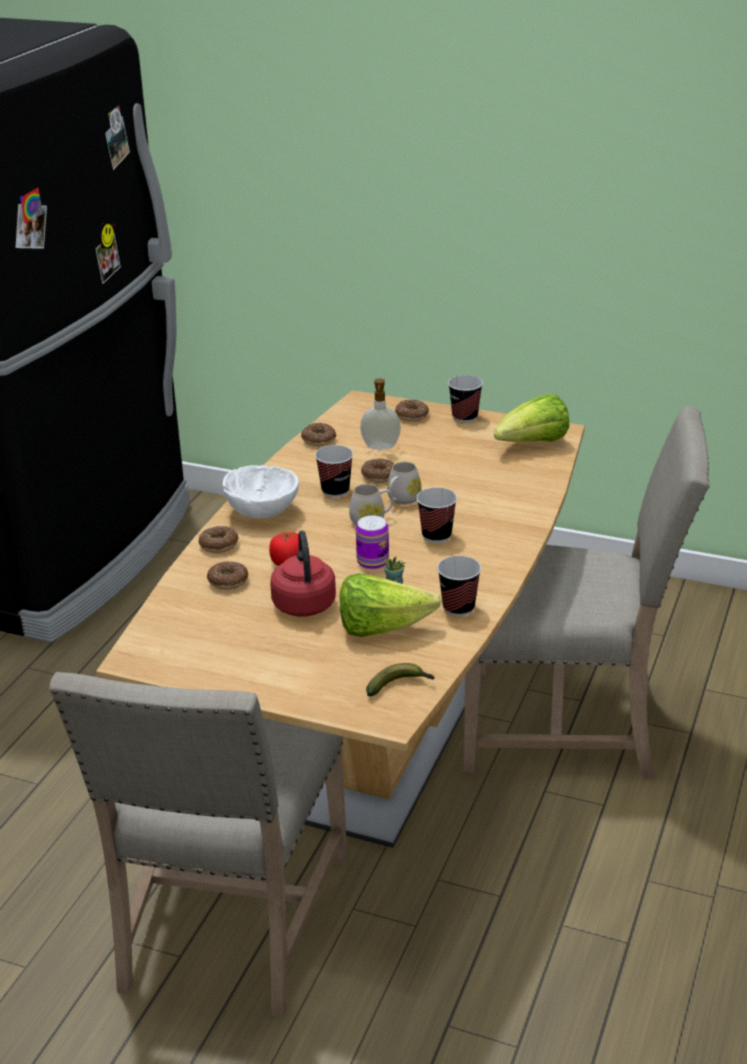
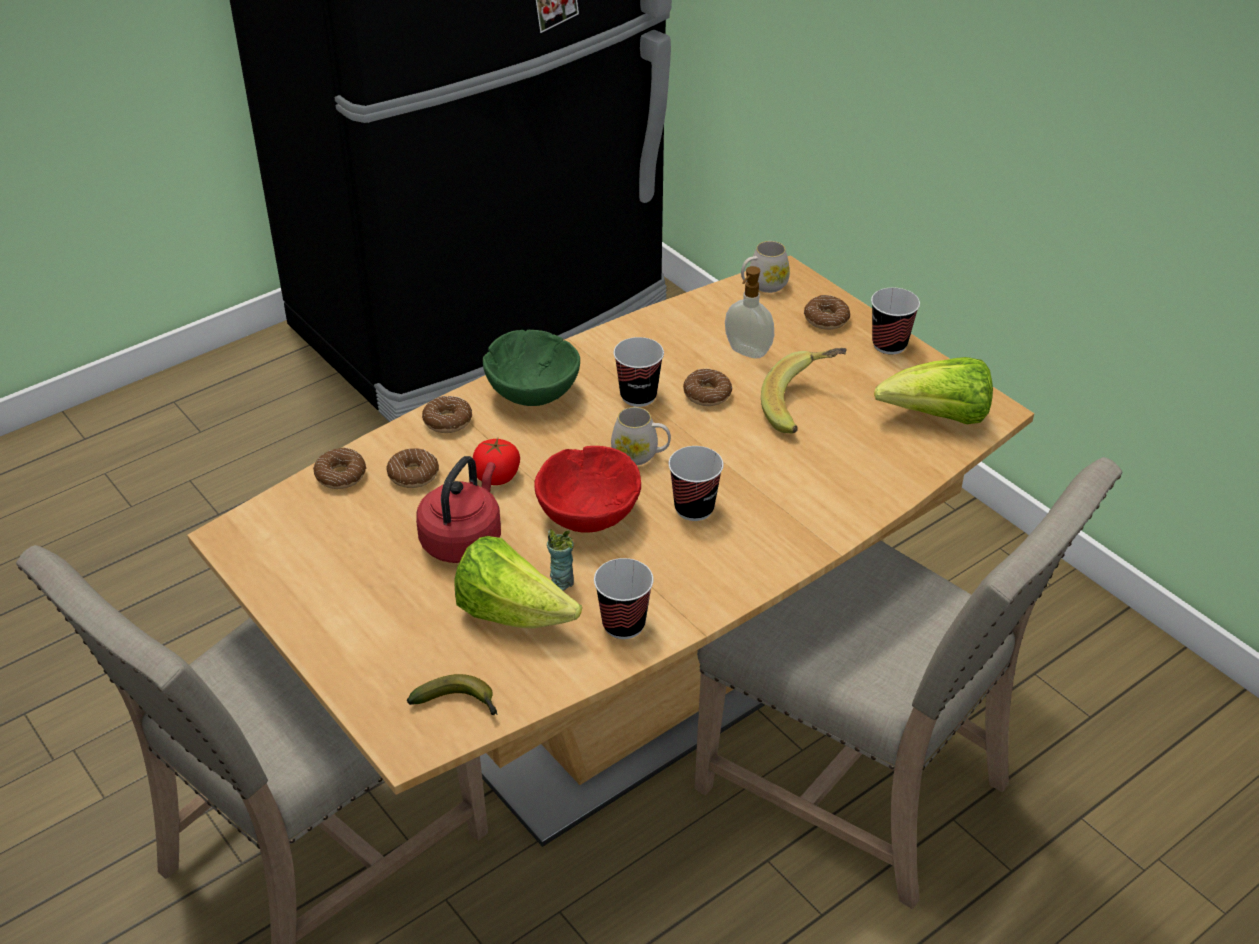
camera: 30 degrees right, 10 degrees up
white bowl [223,465,299,518] -> green bowl [483,330,580,406]
donut [301,423,336,446] -> donut moved to [313,448,367,489]
can [356,515,389,570] -> red bowl [534,446,641,533]
white mug [387,462,422,505] -> white mug moved to [741,241,790,293]
none -> banana [761,348,847,434]

